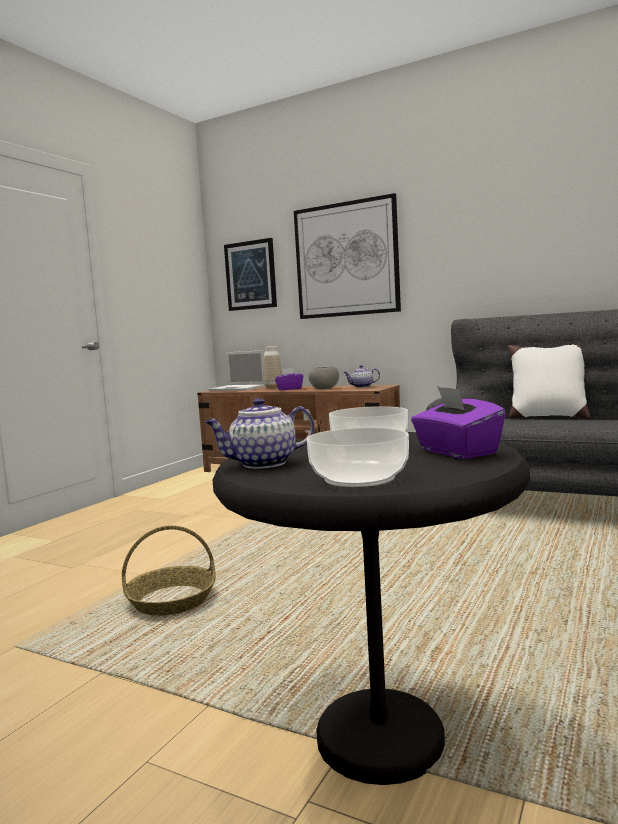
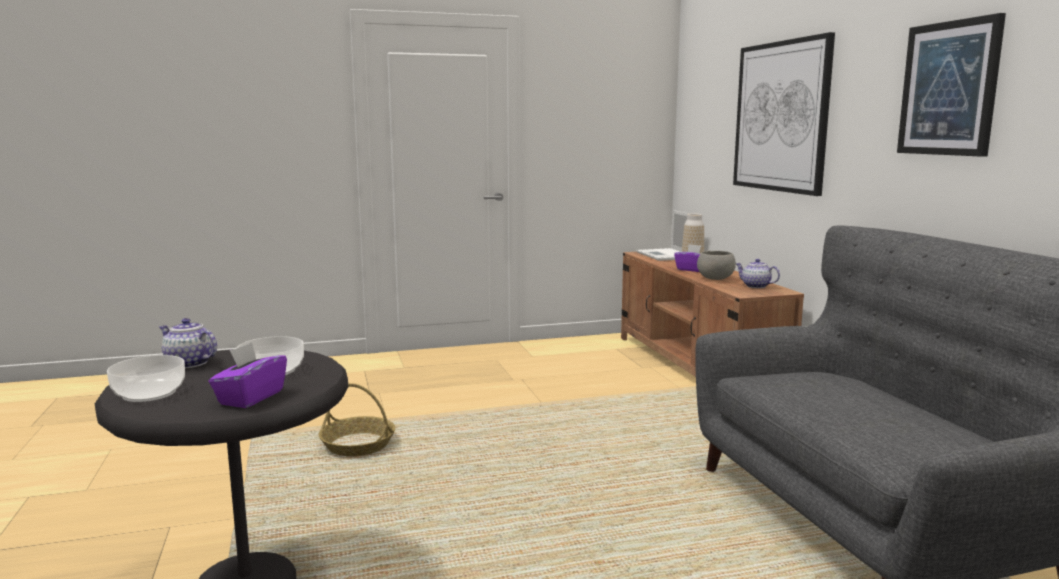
camera: 45 degrees right, 5 degrees up
picture [224,238,277,311] -> picture moved to [897,13,1006,157]
white pillow [508,345,590,419] -> none

